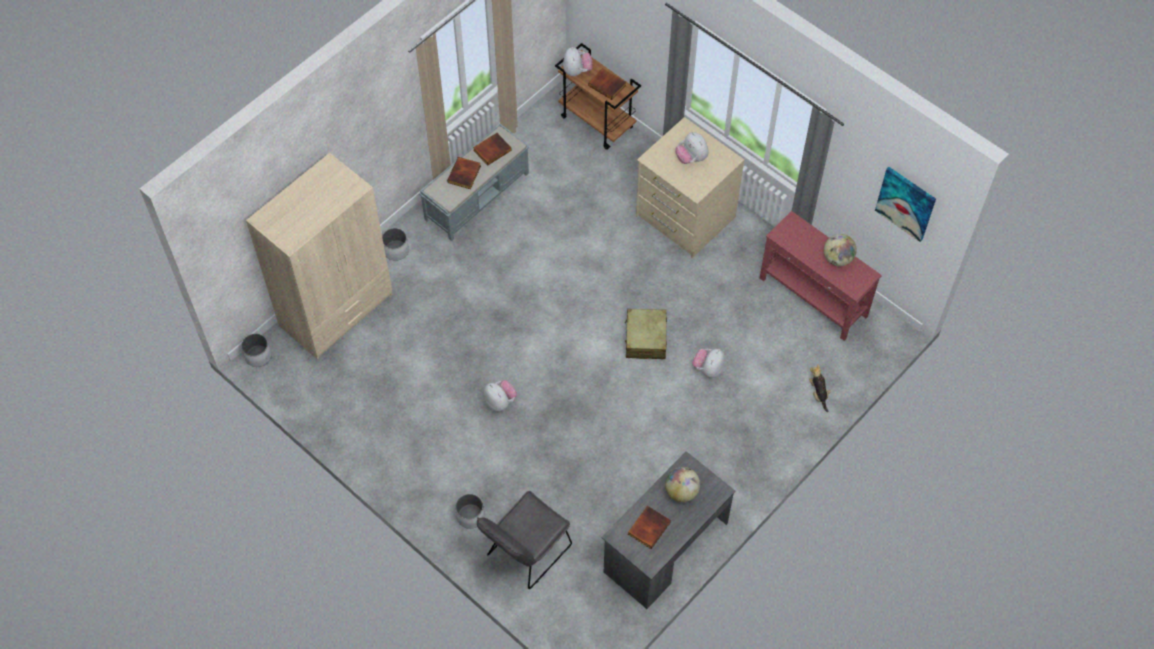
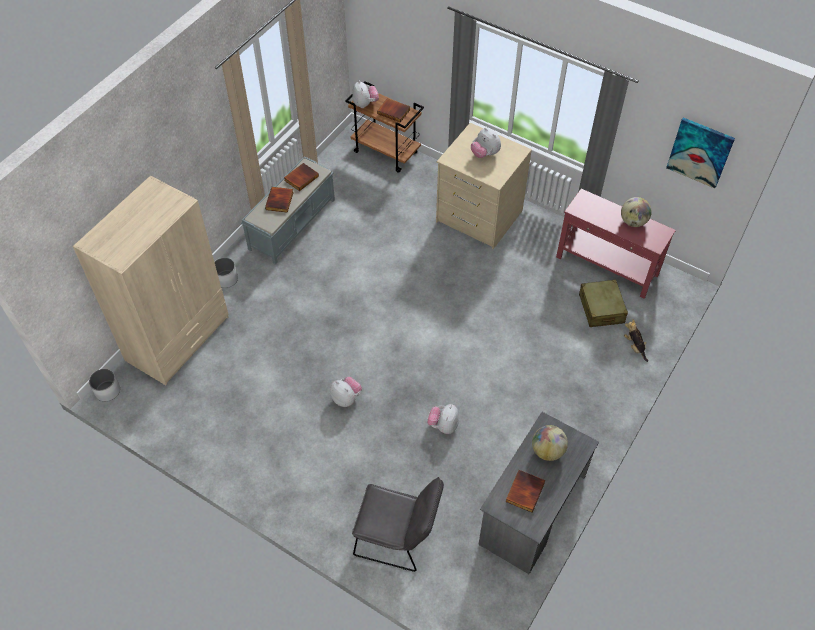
camera: 10 degrees left, 5 degrees down
white planter [455,494,485,529] -> none
grey chair [477,491,572,589] -> grey chair turned 105 degrees counterclockwise [352,477,444,572]
beige suitcase [625,309,667,359] -> beige suitcase moved to [579,279,628,327]
plush toy [692,349,725,378] -> plush toy moved to [427,404,459,434]

